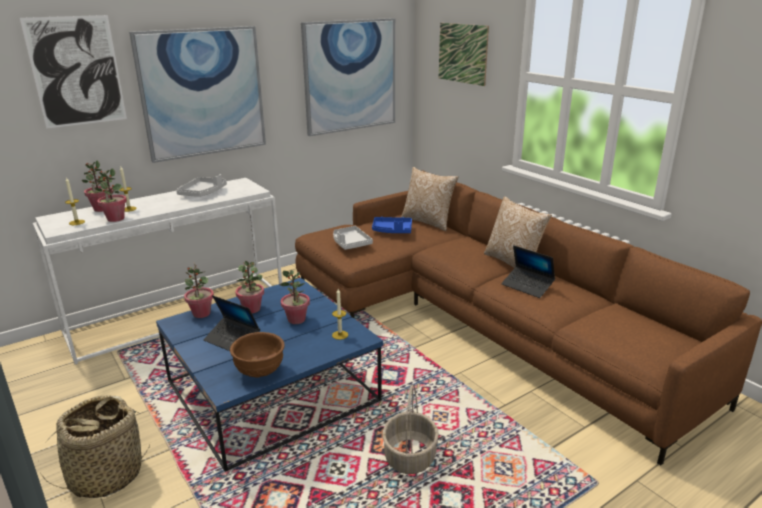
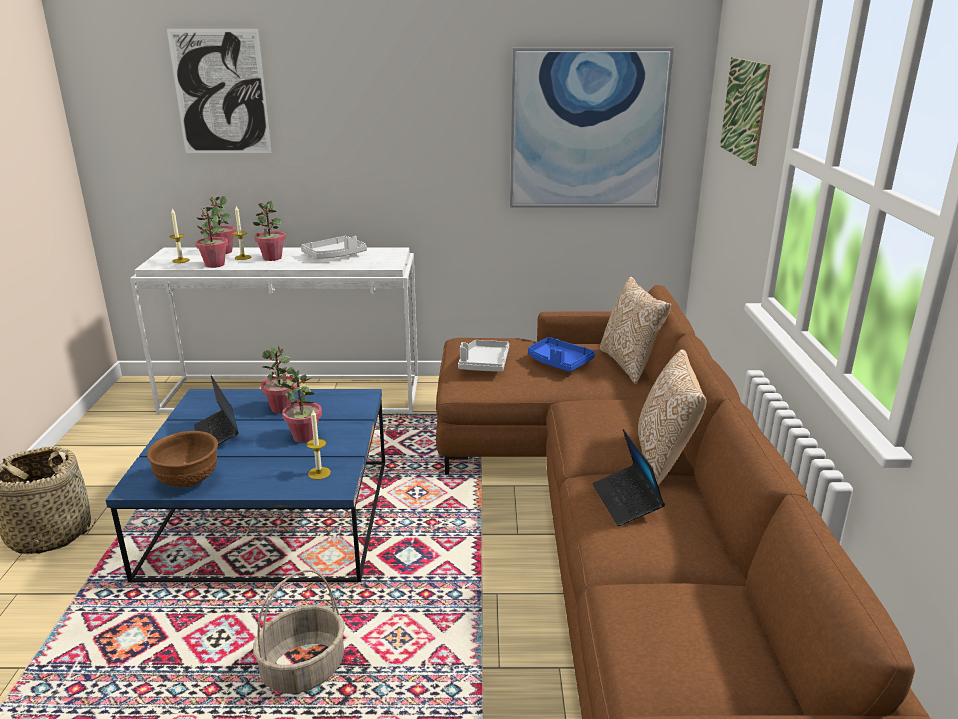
camera: 35 degrees right, 0 degrees up
picture [129,26,266,163] -> none
potted plant [184,263,214,318] -> potted plant moved to [253,200,286,261]

